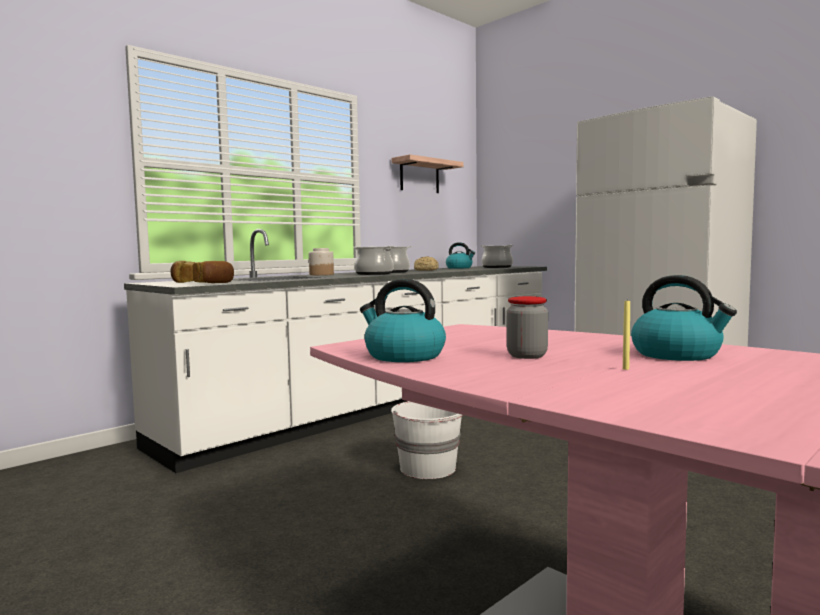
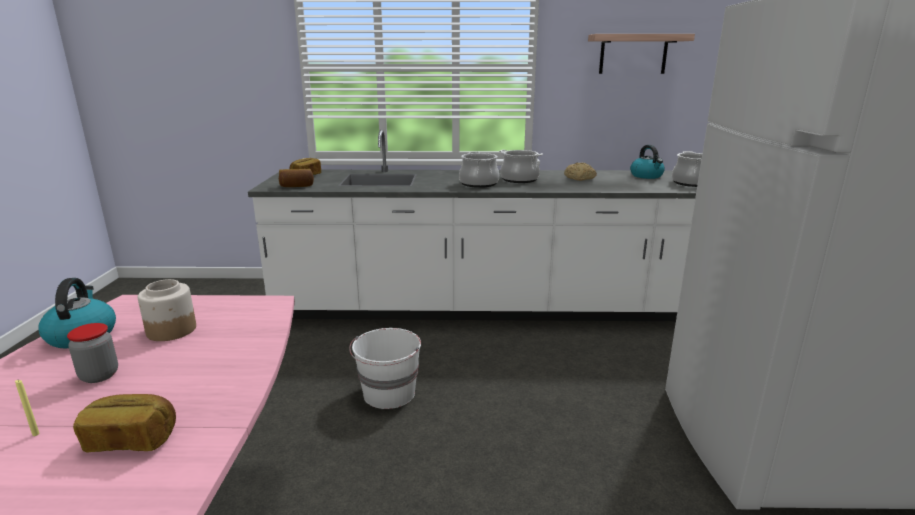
camera: 45 degrees right, 15 degrees up
jar [309,248,334,275] -> jar moved to [138,279,196,341]
kettle [631,275,737,361] -> bread [73,394,176,452]

